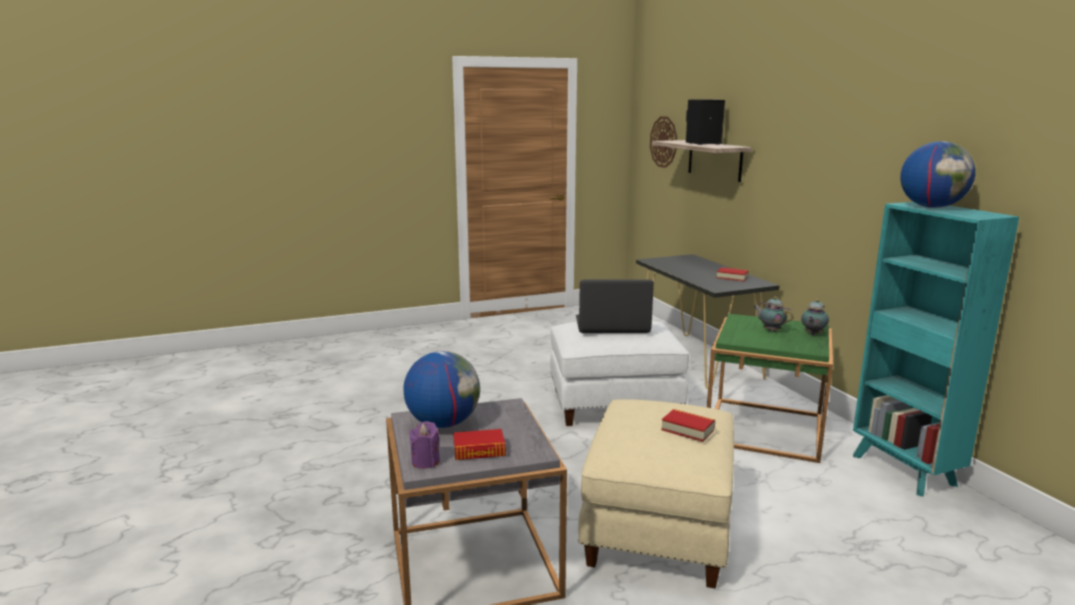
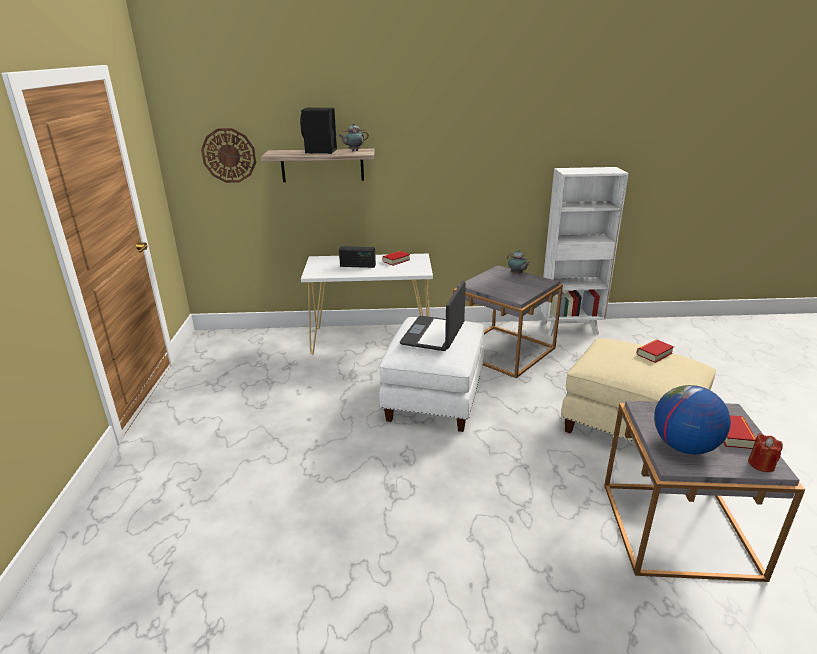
camera: 70 degrees left, 10 degrees up
purple candle [409,421,440,469] -> red candle [748,433,783,472]
black console table [636,254,779,389] -> white console table [301,254,433,354]
green side table [707,314,833,463] -> grey side table [453,265,563,378]
teapot [753,297,794,332] -> teapot moved to [338,123,369,151]
turquoise bookcase [853,202,1019,497] -> white bookcase [540,167,629,336]
globe [900,141,976,208] -> none
none -> radio [339,246,376,268]

